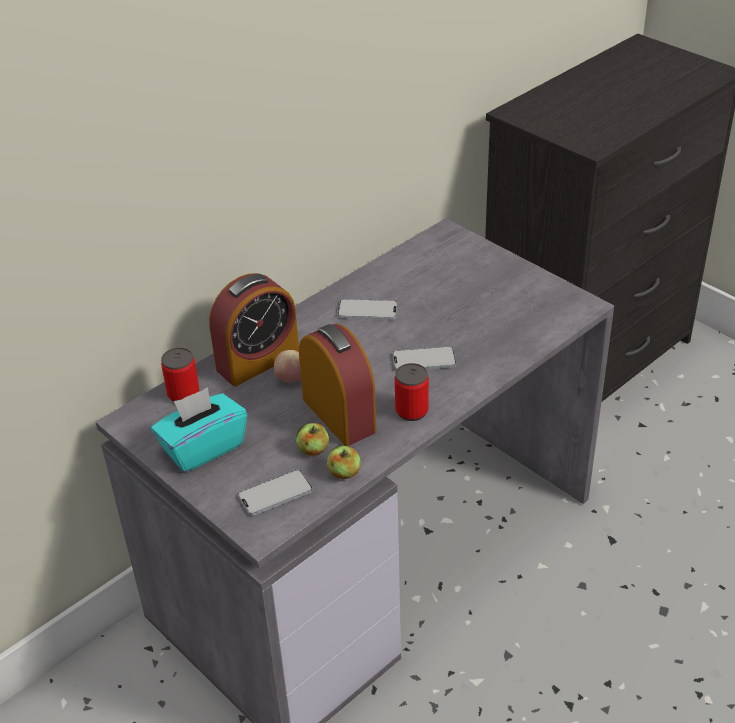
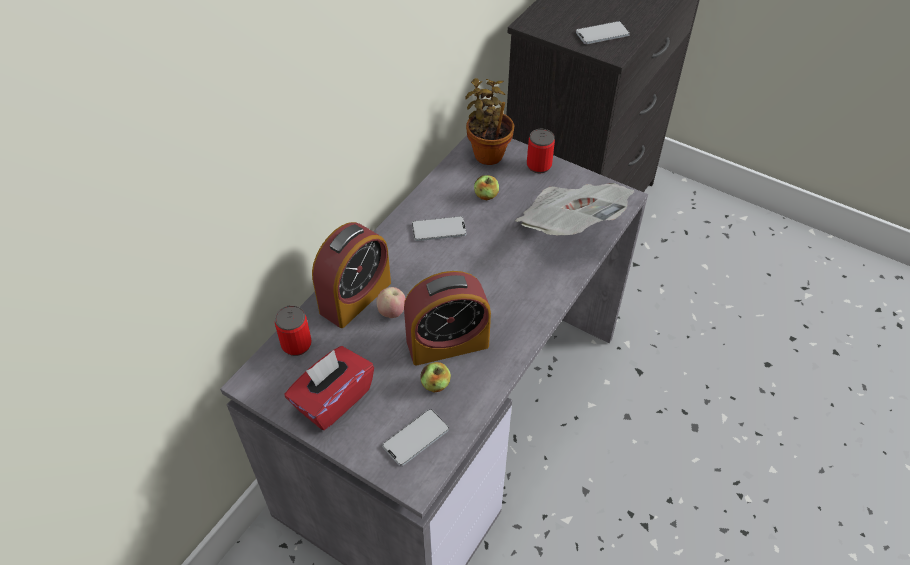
camera: 15 degrees left, 10 degrees up
turquoise tissue box [151,387,247,472] -> red tissue box [285,346,374,430]
alarm clock [299,324,377,446] -> alarm clock turned 120 degrees clockwise [404,271,491,366]
apple [327,446,361,479] -> apple moved to [474,175,499,200]
phone [393,346,456,371] -> phone moved to [576,21,630,44]
can [395,363,429,421] -> can moved to [527,129,555,173]
none -> potted plant [465,78,514,165]
none -> newspaper [515,183,634,236]

